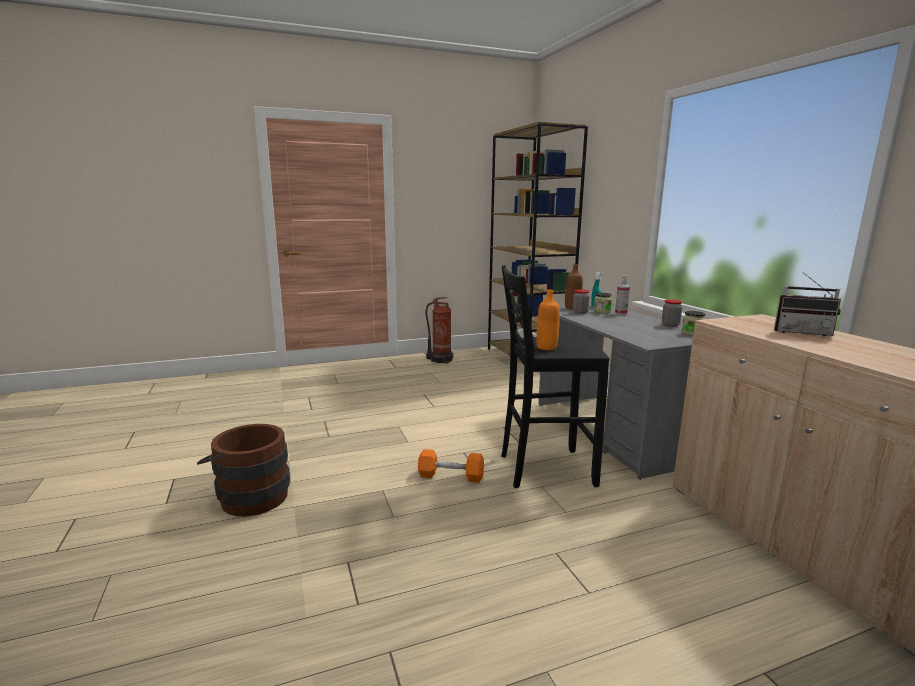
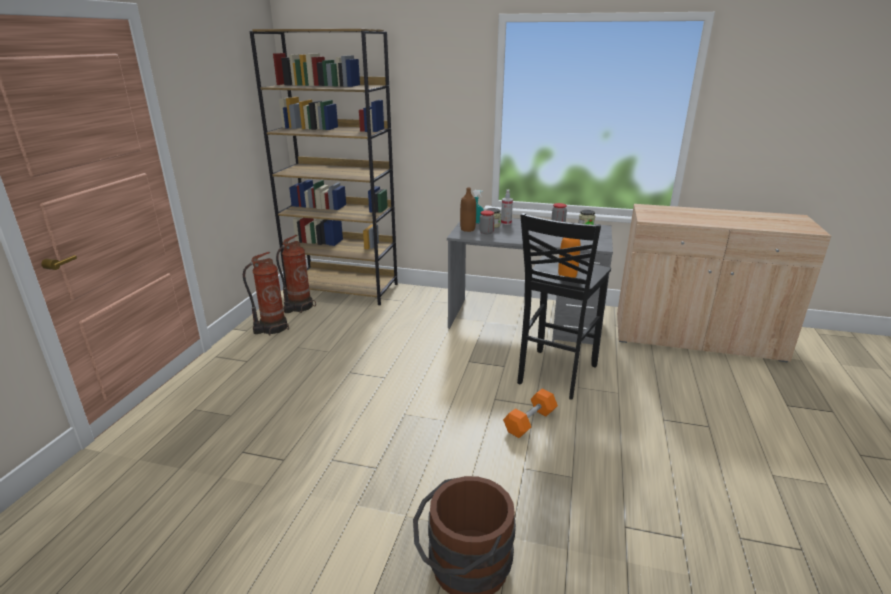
camera: 55 degrees left, 10 degrees up
radio [774,272,841,336] -> none
none -> fire extinguisher [276,235,316,313]

